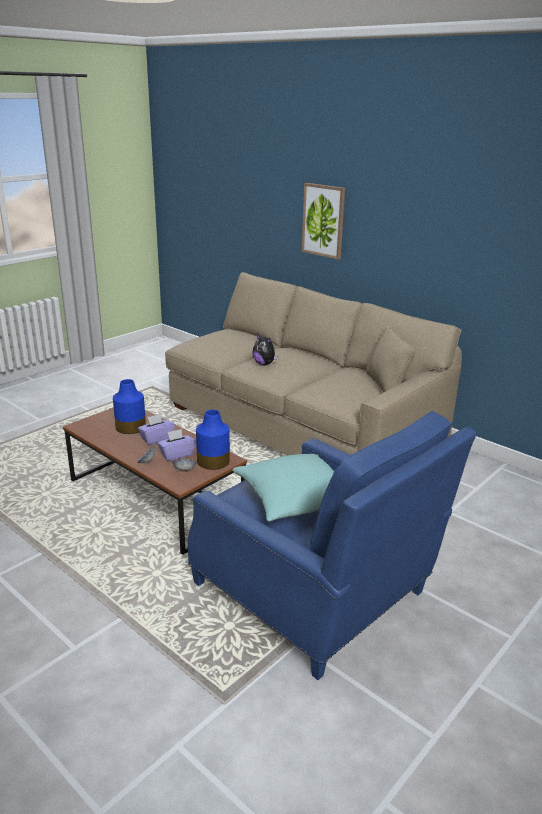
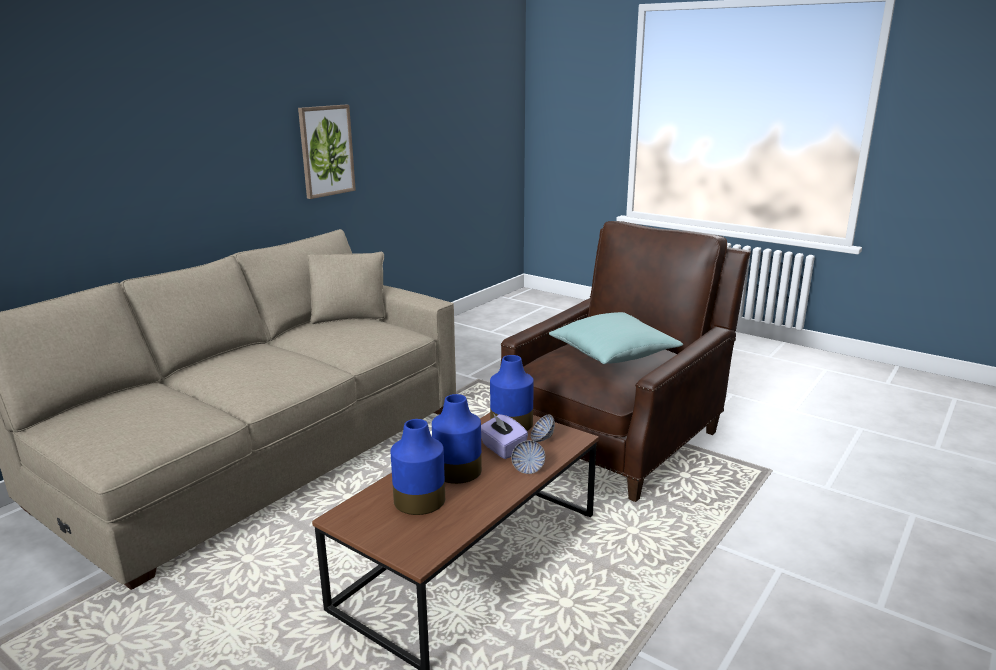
camera: 95 degrees left, 5 degrees down
purple tissue box [138,414,175,445] -> blue vase [432,394,482,484]
blue armchair [188,411,476,680] -> brown armchair [500,221,751,502]
plush toy [252,333,279,365] -> none
picture [302,183,345,259] -> picture moved to [298,105,356,199]

